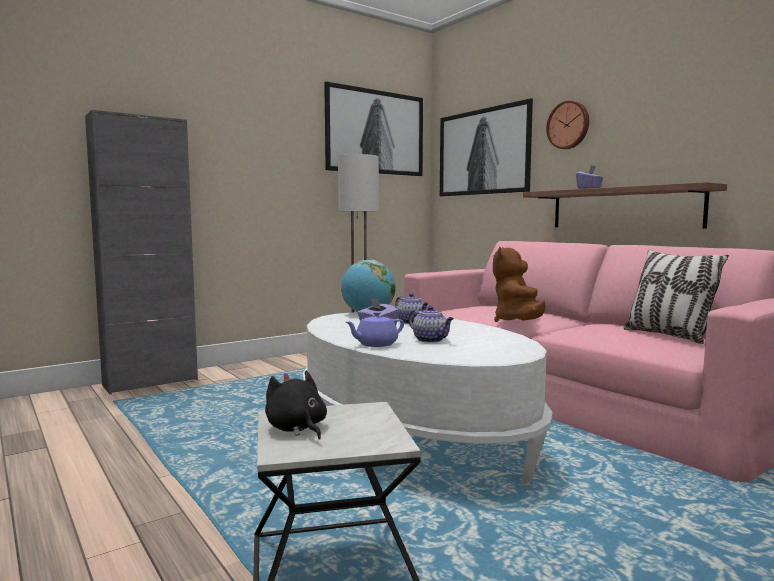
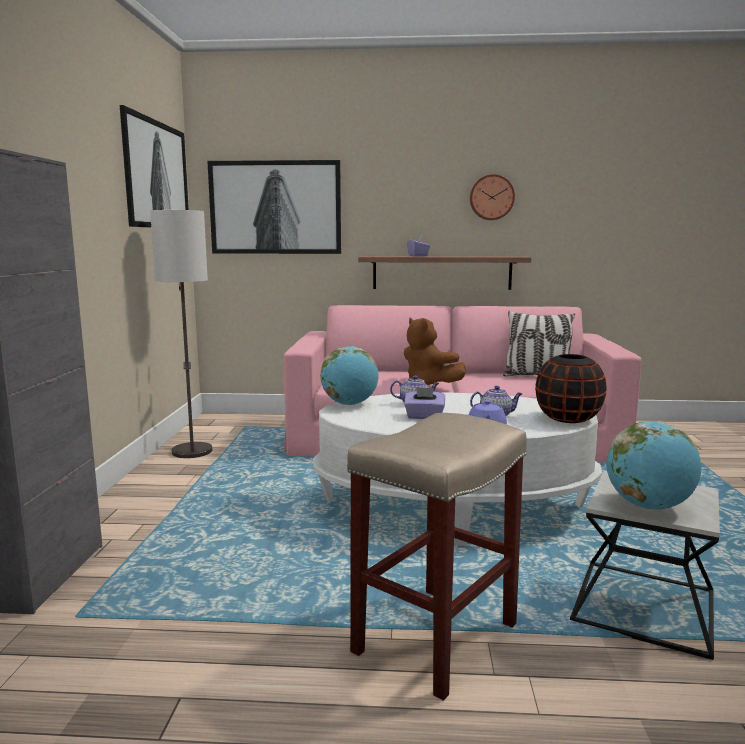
camera: 50 degrees left, 5 degrees up
black plush toy [265,370,327,440] -> globe [607,421,701,510]
wall clock [546,101,589,149] -> wall clock moved to [470,174,515,220]
none -> beige stool [347,413,527,701]
none -> black vase [535,354,607,423]

